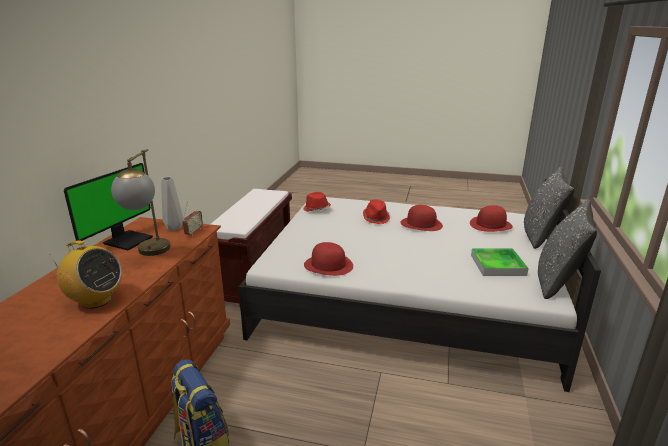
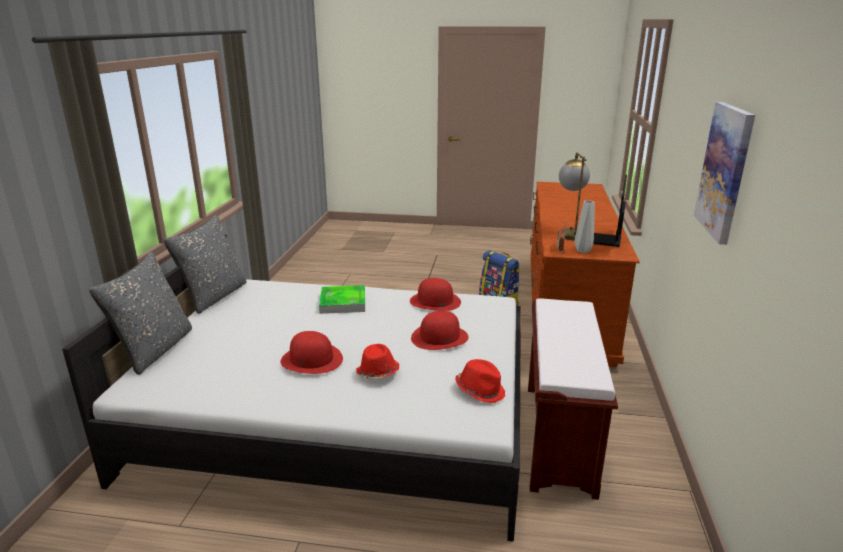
camera: 175 degrees right, 0 degrees up
radio [51,240,122,309] -> none
red hat [470,205,513,232] -> red hat moved to [411,311,469,350]
tray [471,248,529,276] -> tray moved to [319,285,365,314]
none -> picture [694,102,755,245]

